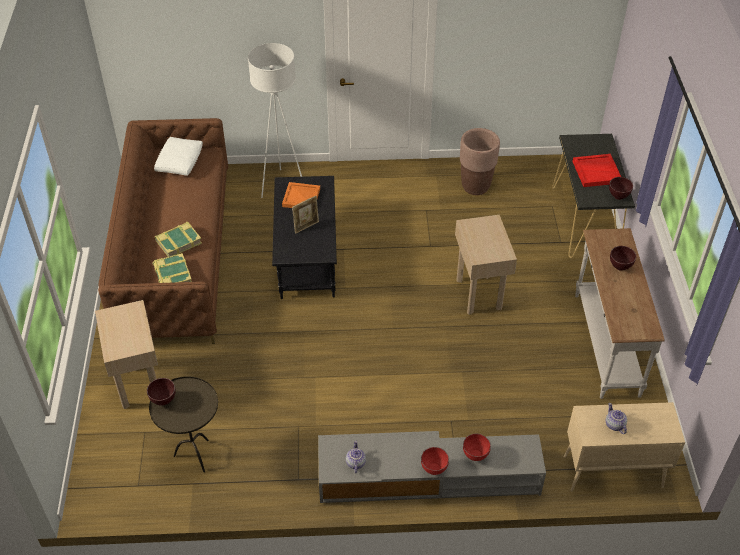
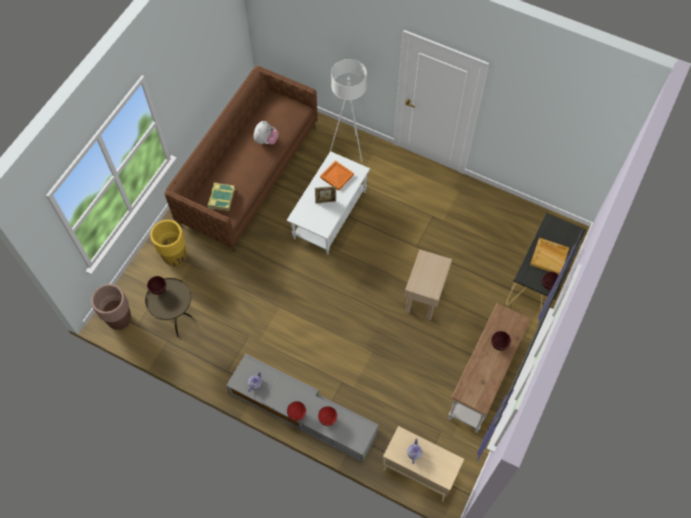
camera: 30 degrees right, 15 degrees up
beige side table [95,300,158,409] -> yellow planter [150,220,186,266]
white pillow [154,137,203,176] -> none
book [155,222,202,257] -> none
black coffee table [272,176,337,299] -> white coffee table [287,151,370,255]
brown planter [460,128,500,195] -> brown planter moved to [91,284,131,330]
red tray [572,154,621,187] -> beige tray [530,238,569,275]
none -> plush toy [253,121,279,145]

